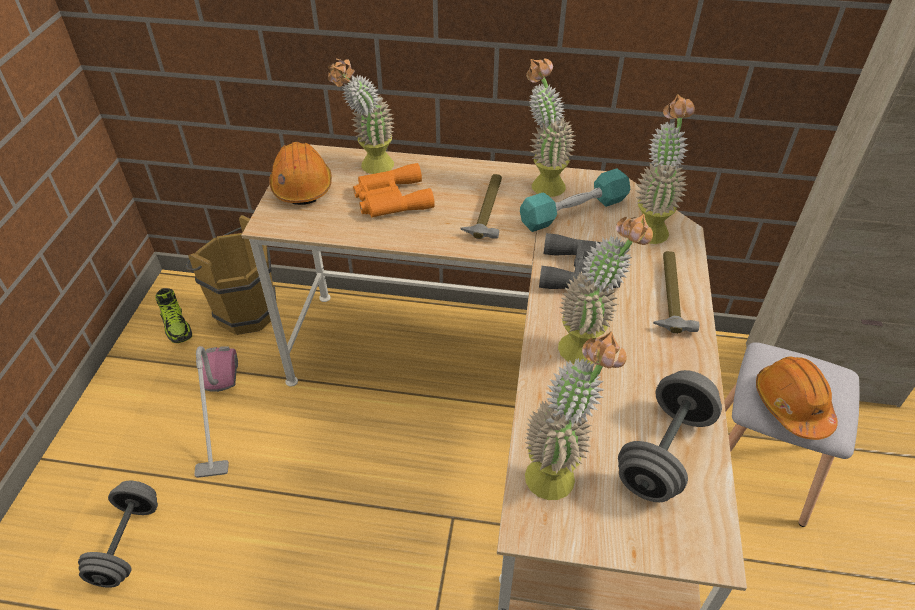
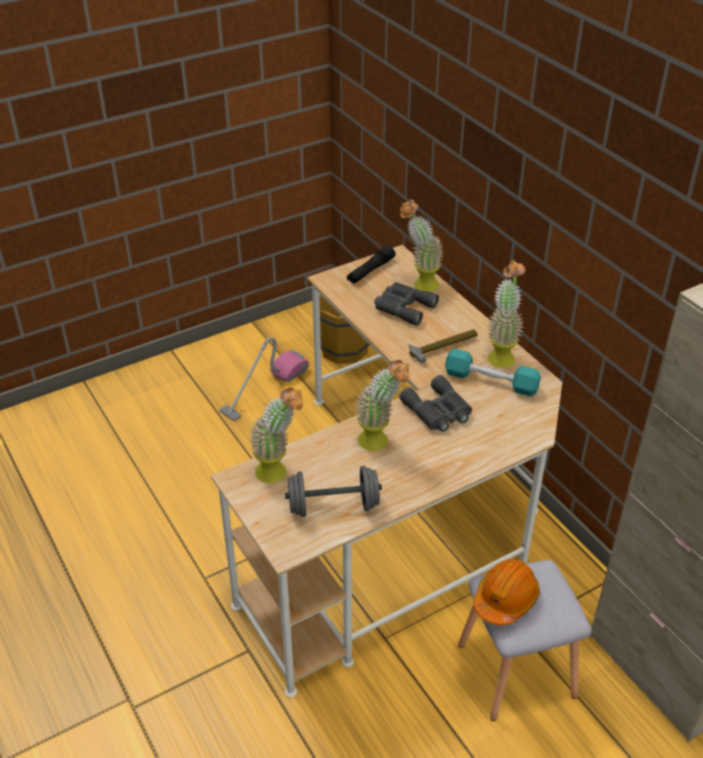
camera: 50 degrees right, 5 degrees down
grey dumbbell [78,481,158,588] -> none
shoe [155,288,192,343] -> none
orange hard hat [269,142,332,205] -> black flashlight [347,245,396,284]
orange binoculars [353,163,435,217] -> grey binoculars [374,282,439,326]
potted plant [635,94,695,244] -> none
hammer [653,251,699,334] -> none

